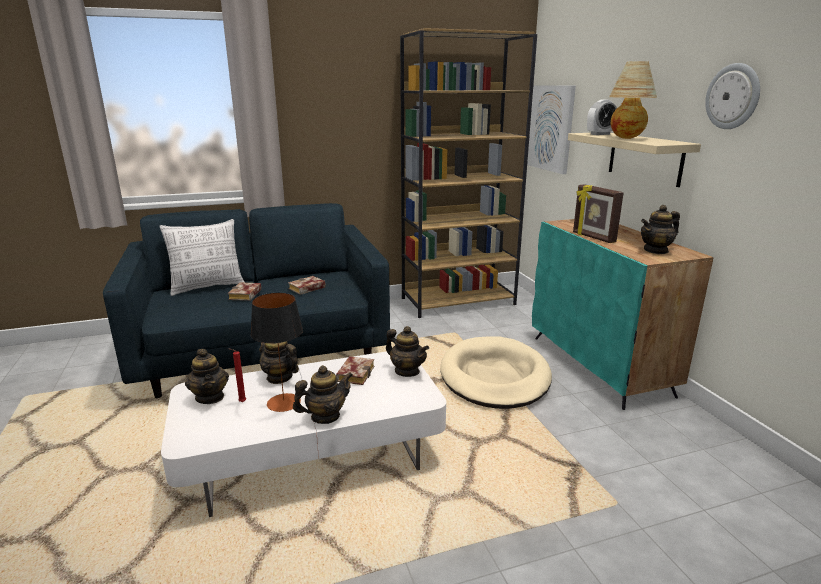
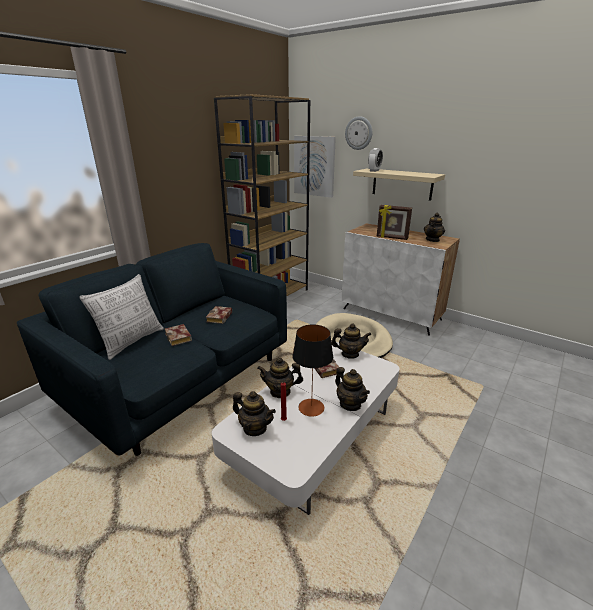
camera: 35 degrees left, 5 degrees up
teapot [293,365,353,424] -> teapot turned 120 degrees clockwise [335,367,370,411]
turquoise cabinet [532,219,714,410] -> white cabinet [342,223,460,336]
table lamp [609,61,657,139] -> none
wall clock [705,63,760,129] -> wall clock moved to [345,116,372,150]

